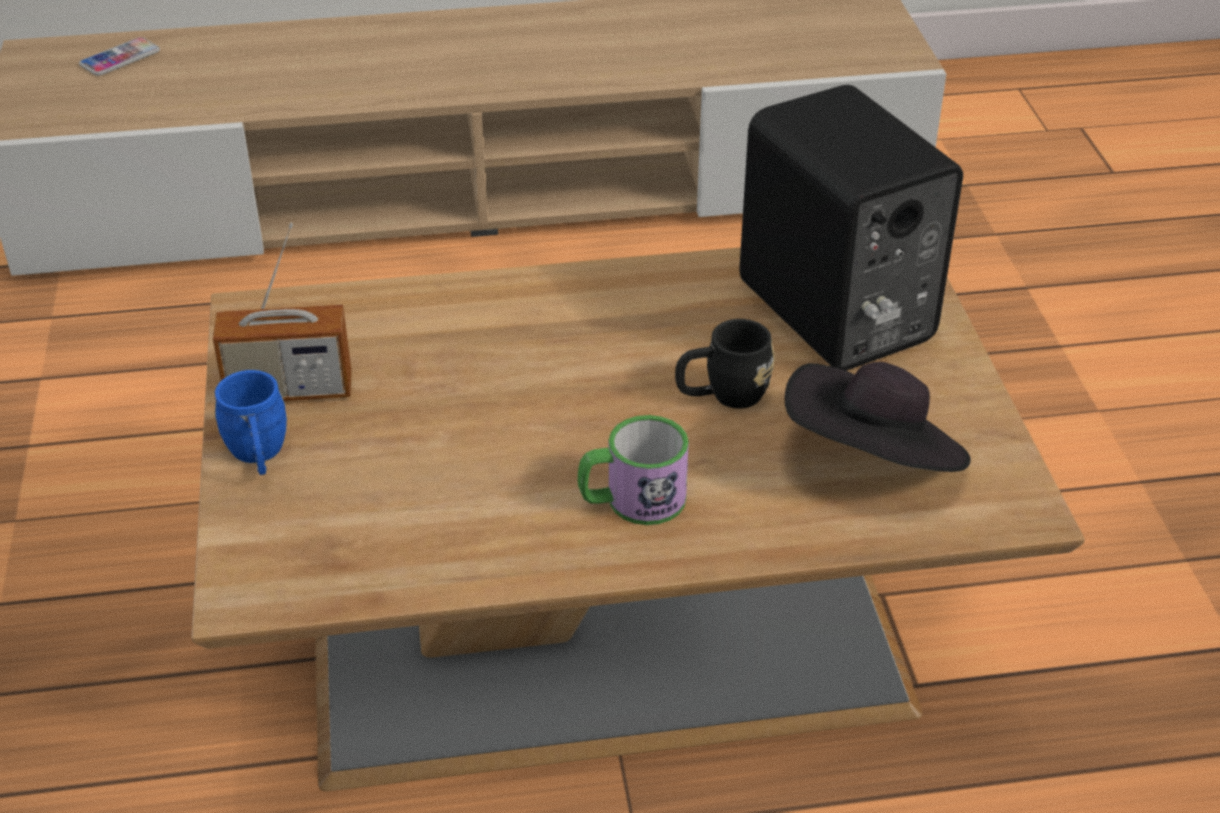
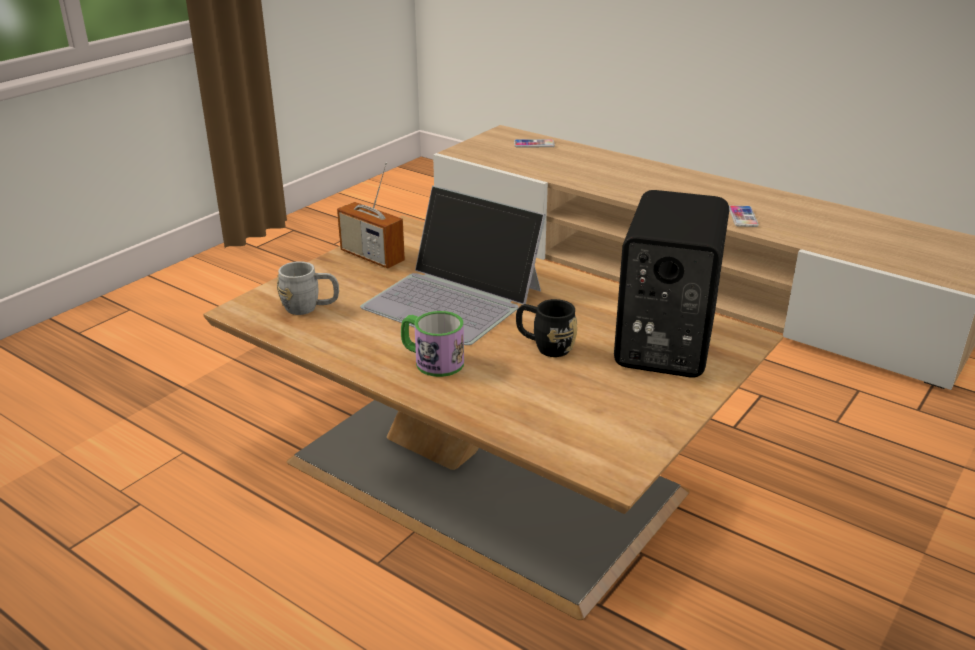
camera: 45 degrees right, 10 degrees down
blue mug [215,370,287,475] -> none
black hat [785,362,971,472] -> none
none -> grey mug [277,261,339,315]
none -> laptop [360,186,546,345]
none -> phone [729,205,759,227]

